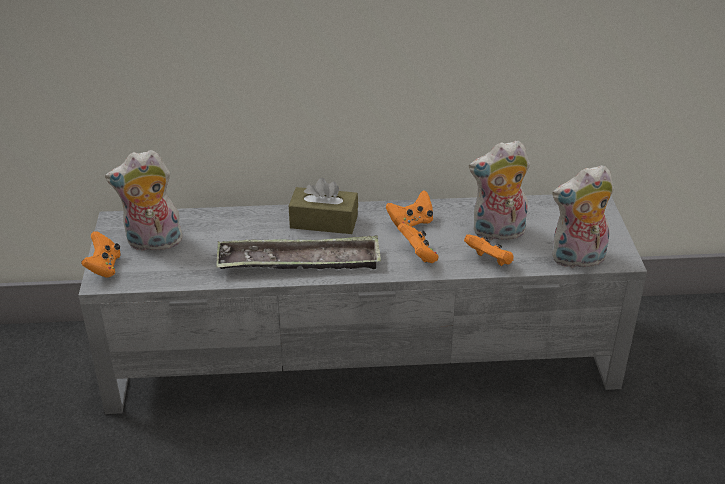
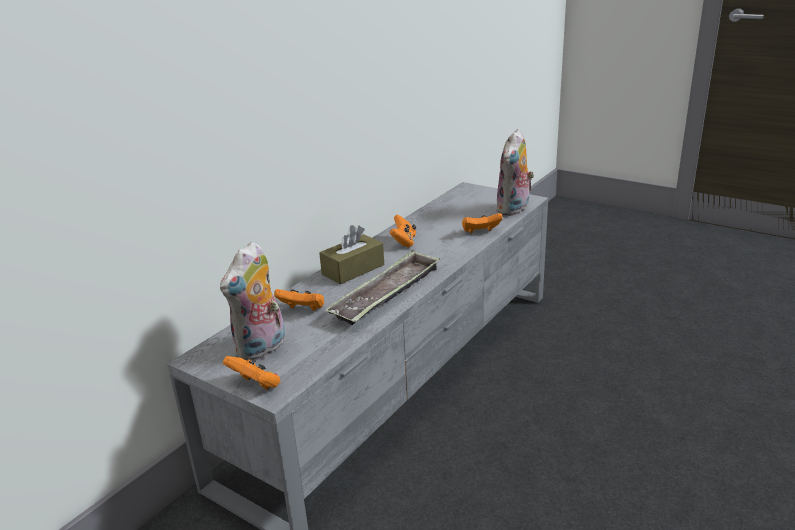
camera: 50 degrees left, 10 degrees down
orange game controller [397,223,438,263] -> orange game controller moved to [274,289,324,311]
plush toy [469,140,530,243] -> none

